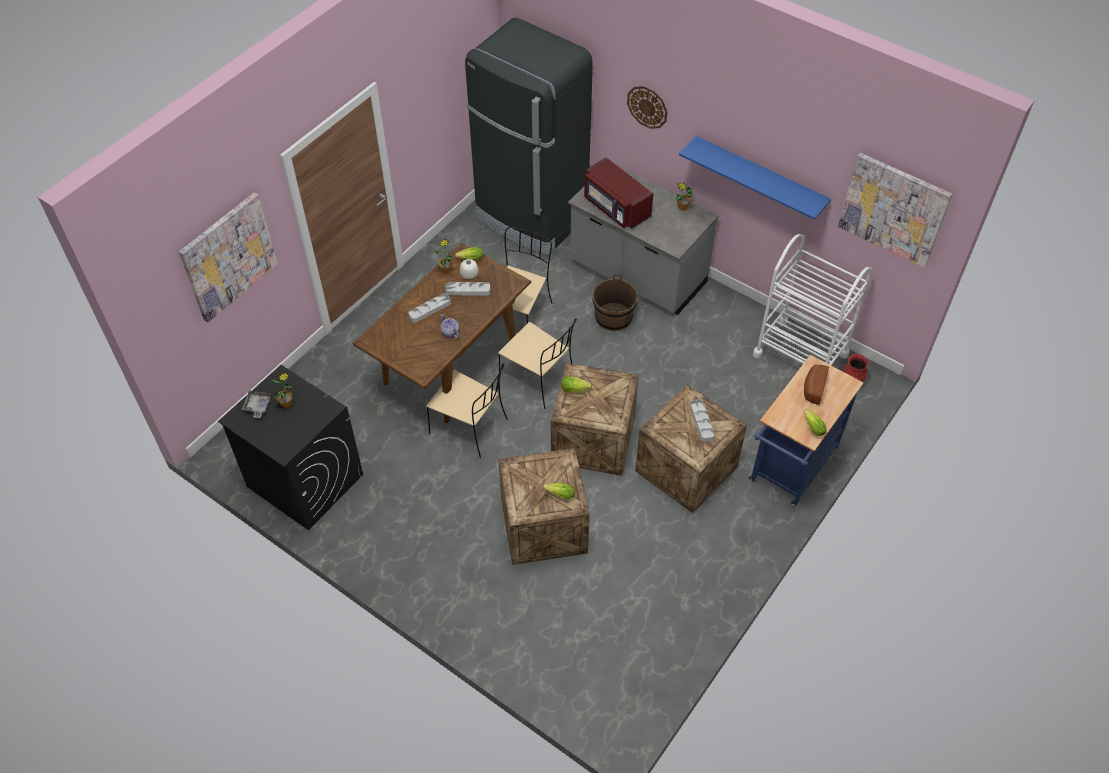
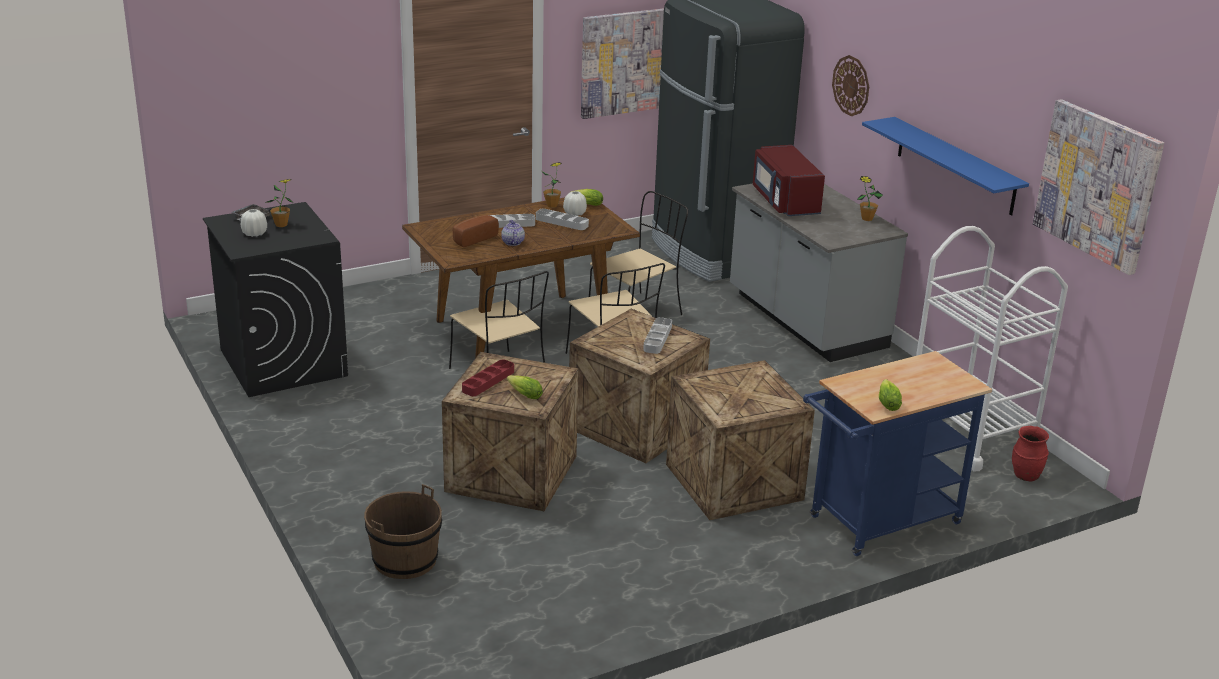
camera: 25 degrees right, 25 degrees down
picture [179,192,278,322] -> picture moved to [581,8,664,119]
lettuce [562,376,592,393] -> none
brown bucket [593,274,638,331] -> brown bucket moved to [364,484,442,579]
grey tray [690,399,714,442] -> grey tray moved to [643,317,672,354]
bread [804,365,829,405] -> bread moved to [452,215,499,247]
none -> white vase [241,209,267,237]
none -> red tray [462,360,514,396]

